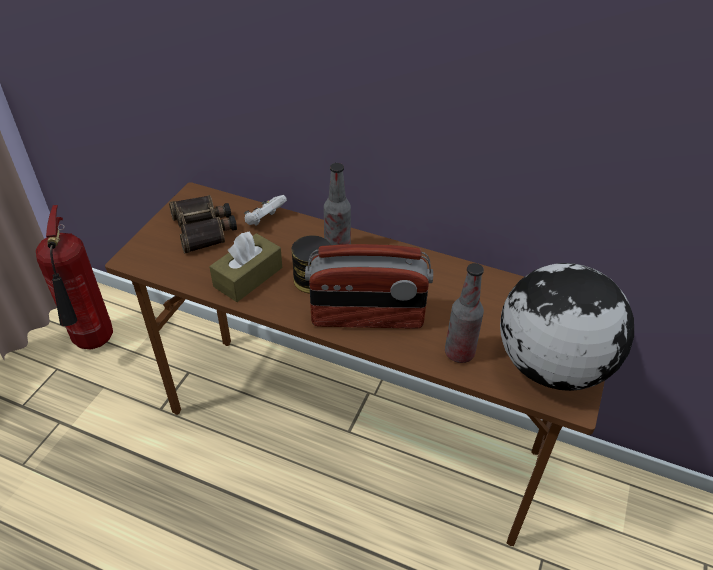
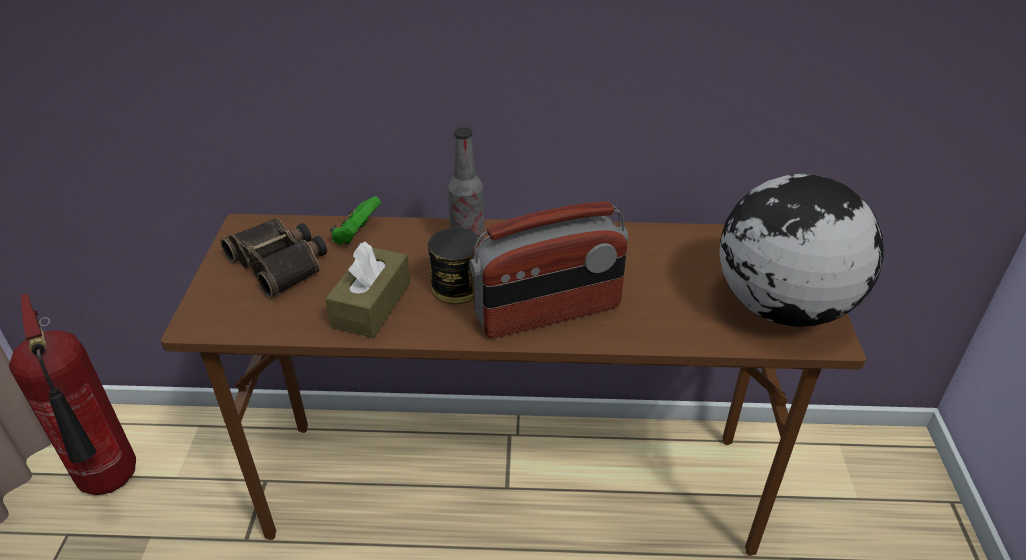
camera: 20 degrees left, 5 degrees down
white game controller [244,195,287,226] -> green game controller [330,196,381,245]
bottle [445,263,484,363] -> none

